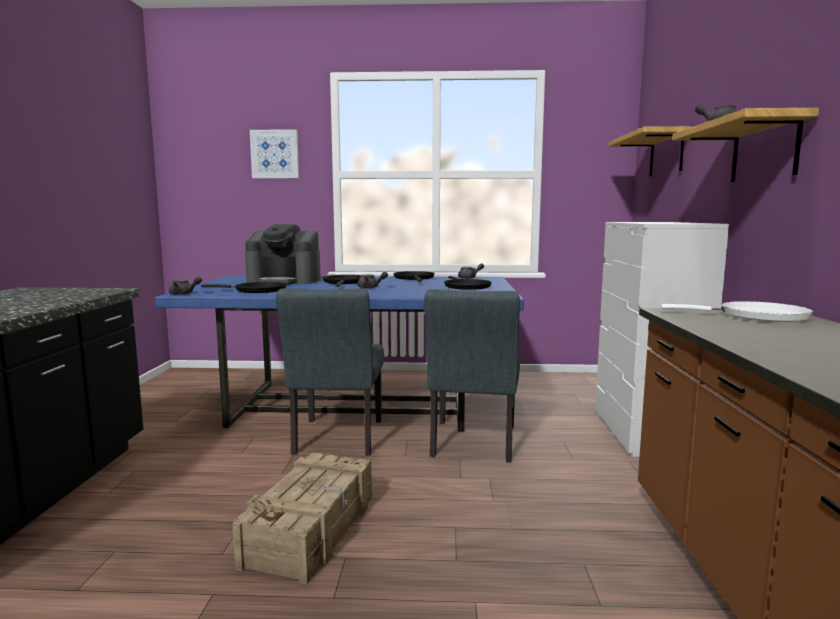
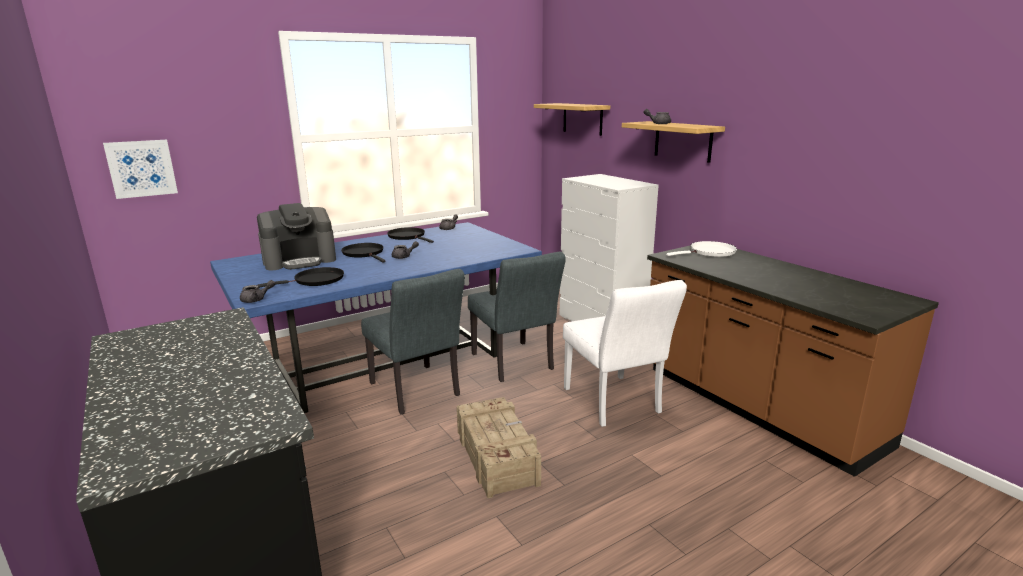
camera: 35 degrees left, 10 degrees up
picture [250,129,299,178] -> picture moved to [103,140,178,199]
black frying pan [444,276,492,290] -> none
none -> white chair [563,280,687,427]

